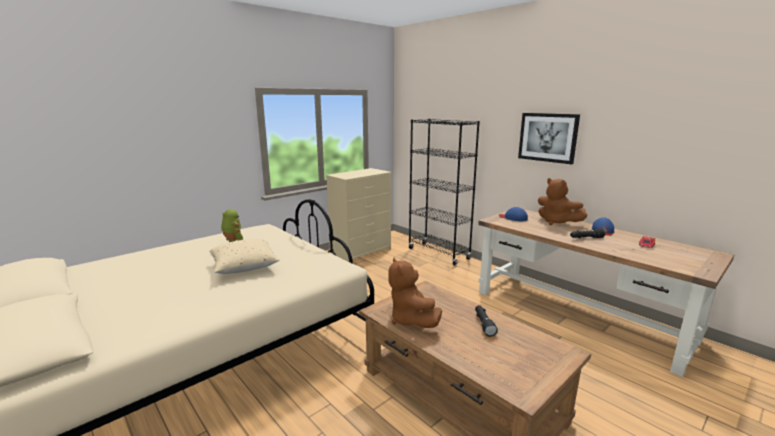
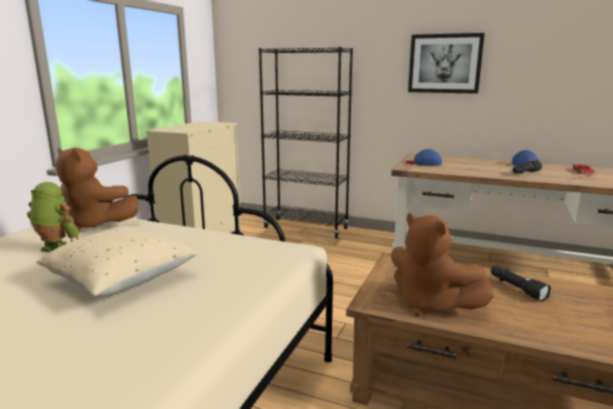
camera: 25 degrees left, 0 degrees up
brown plush toy [538,178,588,225] -> brown plush toy moved to [56,148,138,232]

